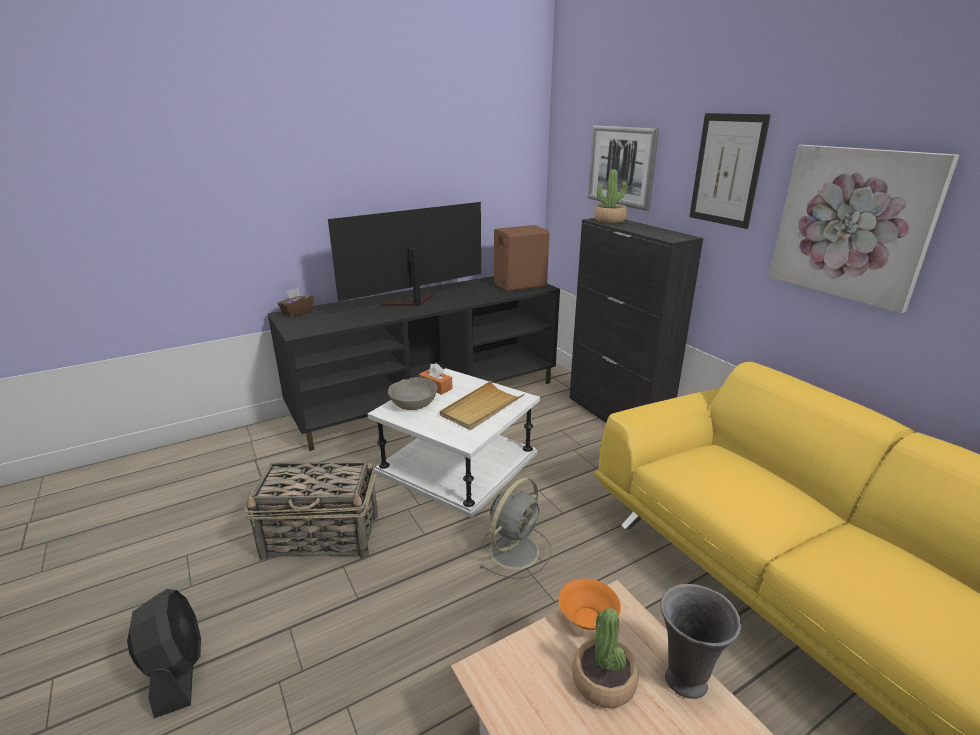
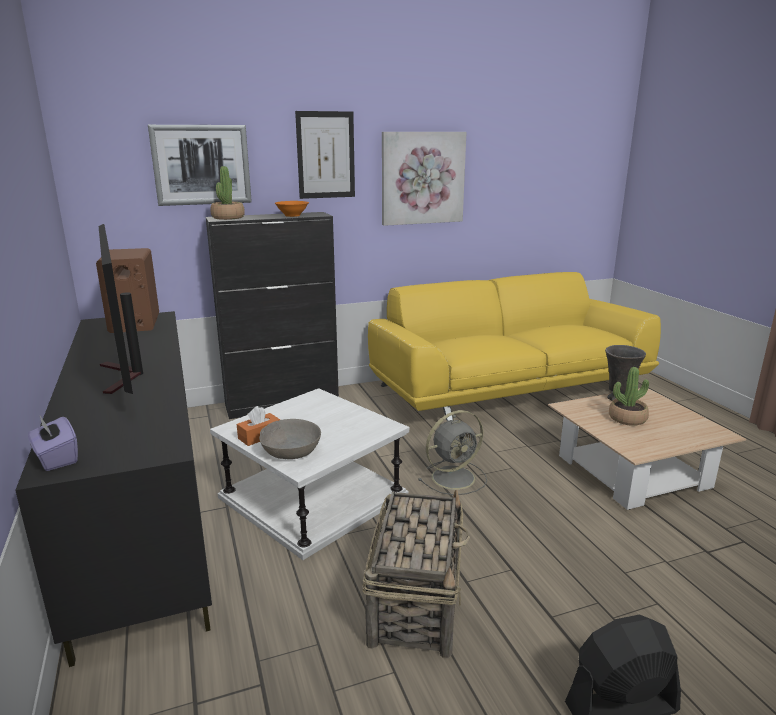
camera: 80 degrees left, 5 degrees down
brown tissue box [278,288,314,317] -> purple tissue box [28,416,78,471]
beige tray [440,381,524,430] -> none
grey fan [479,478,552,579] -> grey fan turned 105 degrees clockwise [419,410,487,495]
orange bowl [558,579,621,630] -> orange bowl moved to [275,201,309,217]

